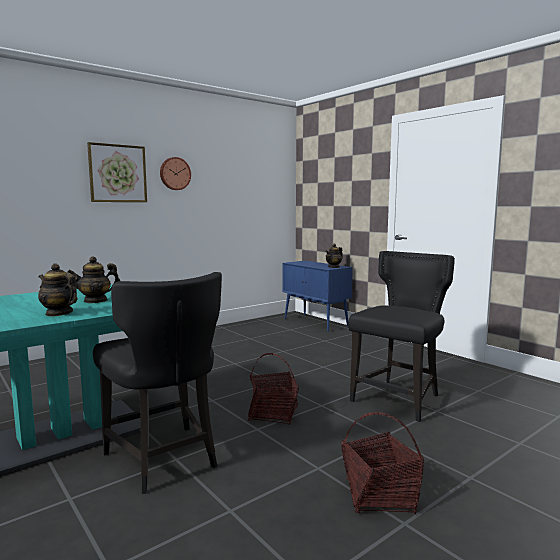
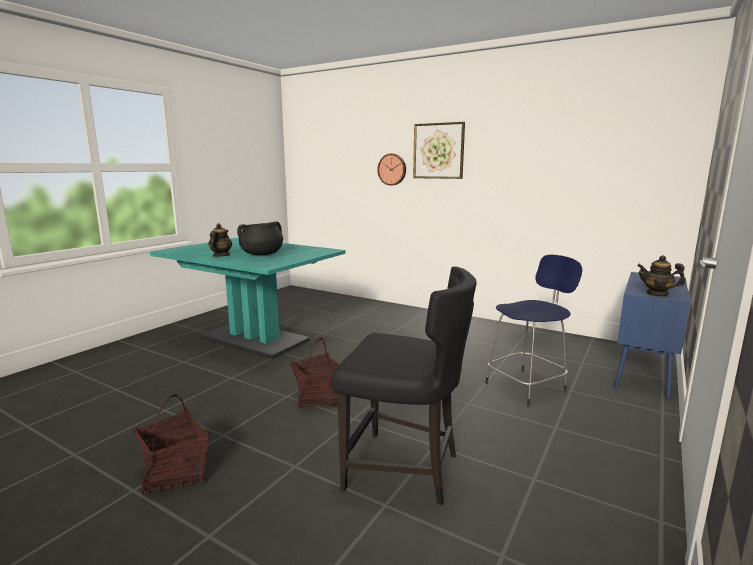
camera: 70 degrees right, 5 degrees up
teapot [67,256,120,303] -> black cooking pot [237,221,283,255]
black chair [93,272,222,494] -> none
wall clock [160,157,191,190] -> wall clock moved to [377,154,406,186]
none -> blue stool [485,255,582,406]

